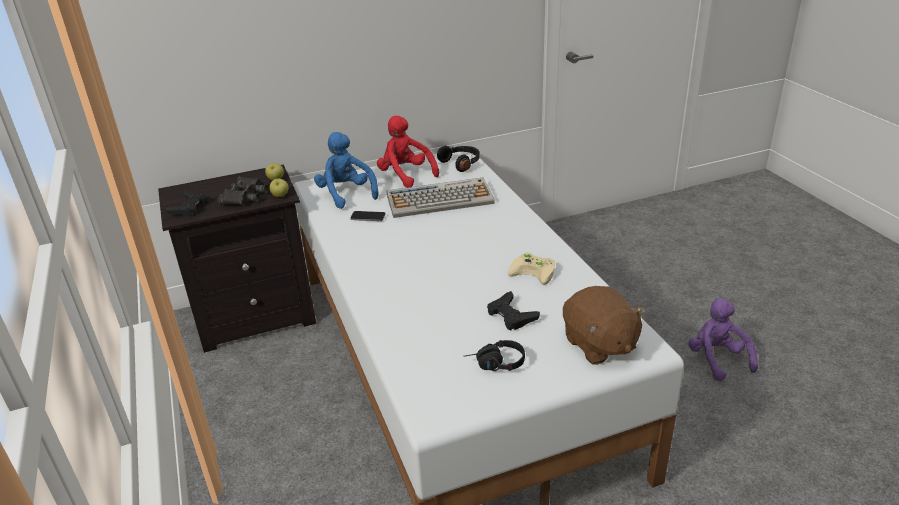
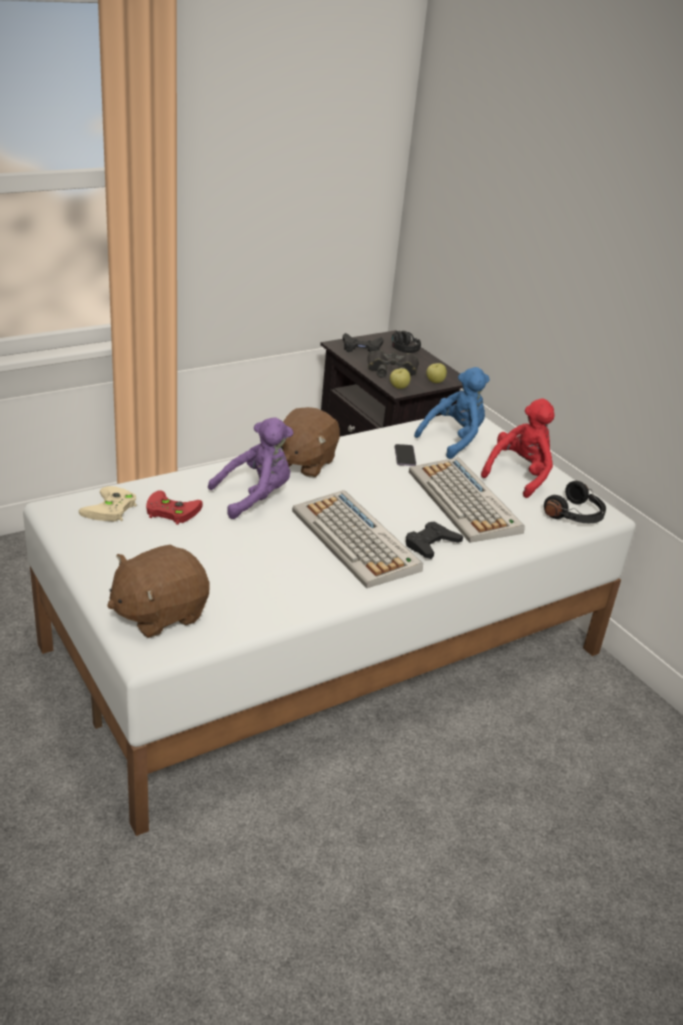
camera: 75 degrees right, 0 degrees up
black headphones [464,340,525,371] -> black headphones moved to [392,331,421,353]
black game controller [487,291,540,330] -> black game controller moved to [406,522,463,559]
beige game controller [508,252,555,285] -> beige game controller moved to [79,486,137,522]
purple plush toy [688,298,758,381] -> purple plush toy moved to [208,417,293,519]
none -> red game controller [146,490,203,525]
none -> brown plush toy [281,407,340,478]
none -> keyboard [292,490,423,588]

